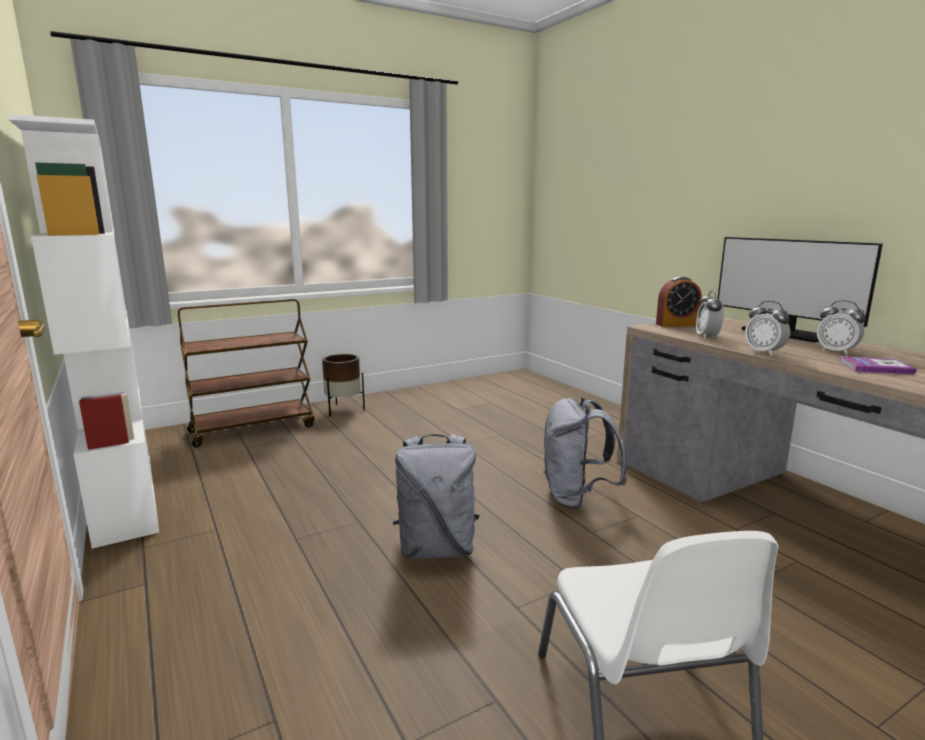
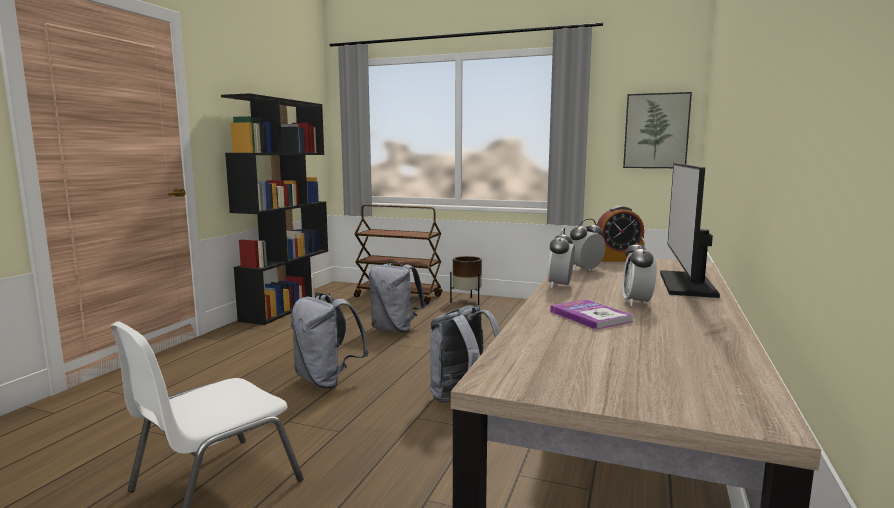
camera: 50 degrees right, 5 degrees down
white bookcase [7,114,159,549] -> black bookcase [221,93,330,325]
alarm clock [656,276,702,327] -> alarm clock turned 45 degrees counterclockwise [597,206,644,262]
none -> grey backpack [369,261,425,333]
none -> picture [623,92,692,168]

